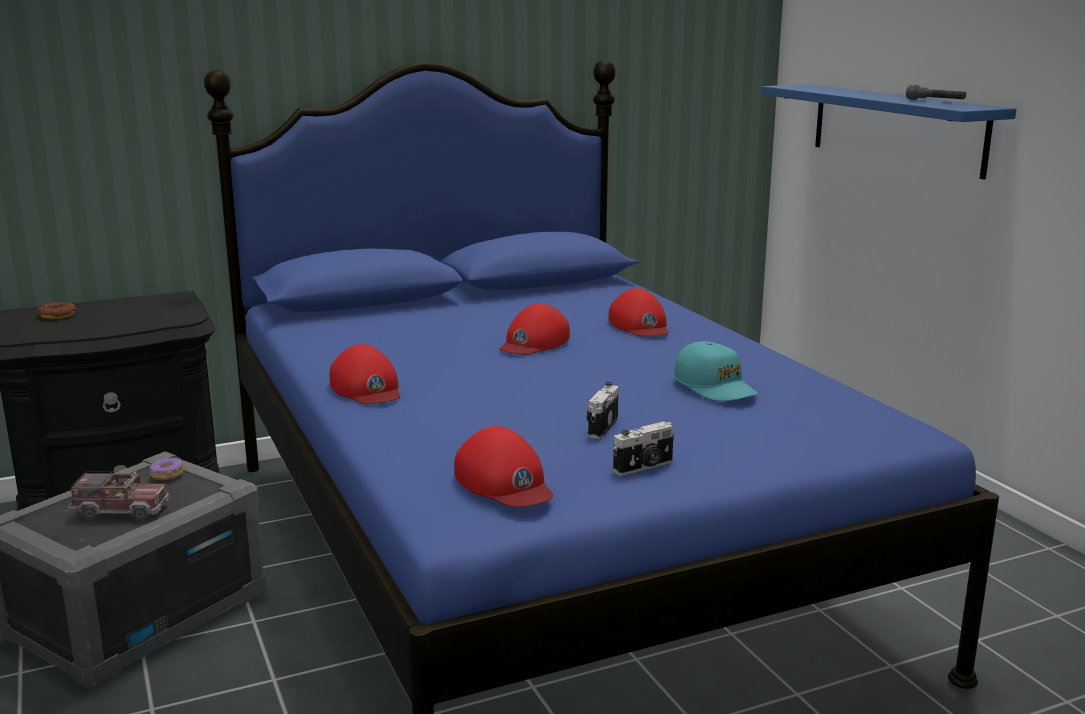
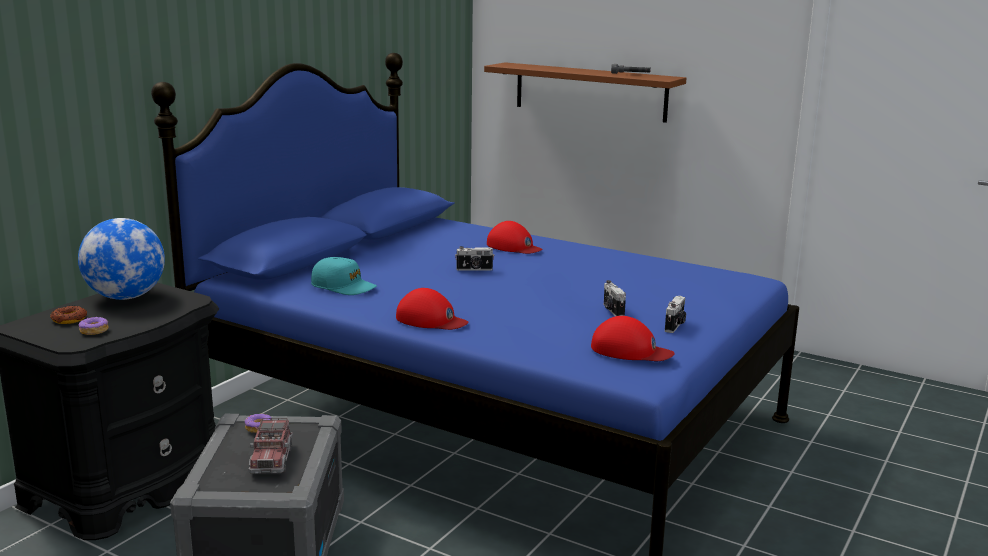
camera: 35 degrees left, 0 degrees up
toy truck [68,471,170,520] -> toy truck turned 120 degrees clockwise [248,418,293,474]
red cap [499,304,570,355] -> camera [455,246,494,271]
turquoise cap [674,341,758,401] -> turquoise cap moved to [311,257,377,295]
blue shelf [761,84,1016,180] -> brown shelf [484,62,686,123]
none -> globe [78,218,165,300]
none -> donut [79,317,109,335]

